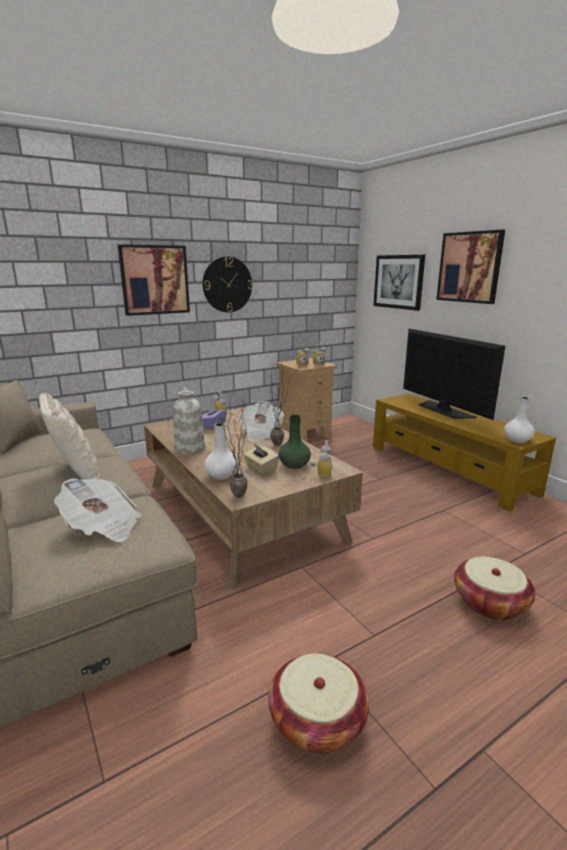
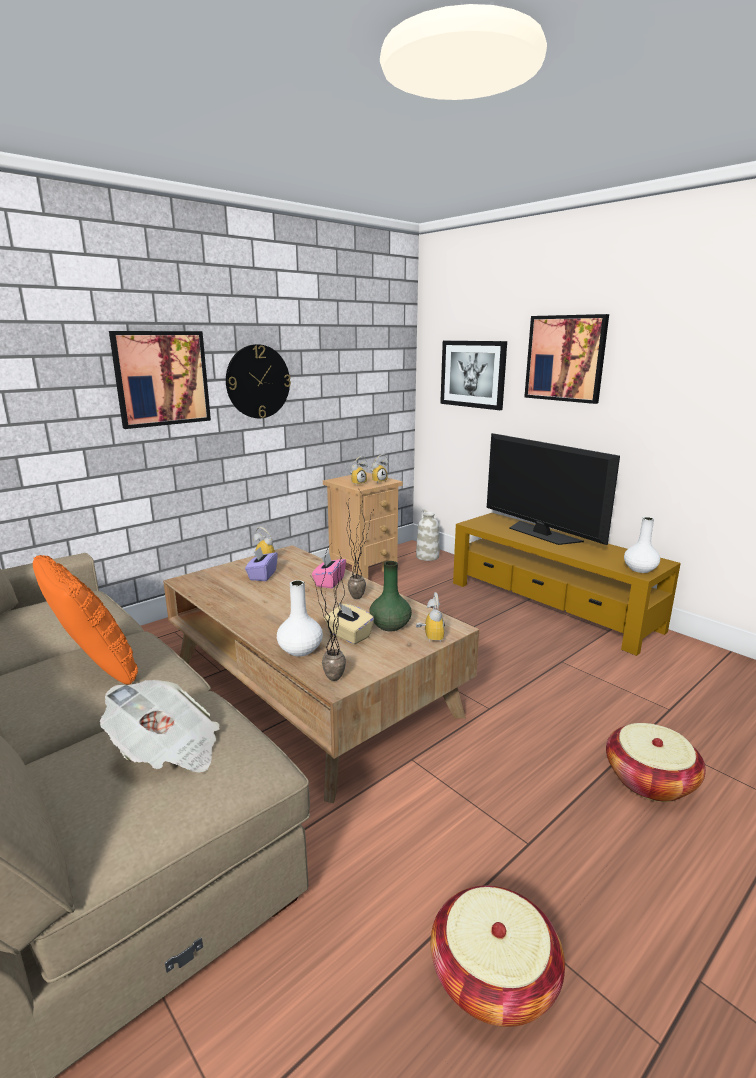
camera: 10 degrees left, 0 degrees up
beige pillow [39,393,101,479] -> orange pillow [33,555,138,685]
white vase [173,387,205,454] -> white vase moved to [416,509,439,561]
newspaper [239,401,284,441] -> pink tissue box [312,553,346,588]

